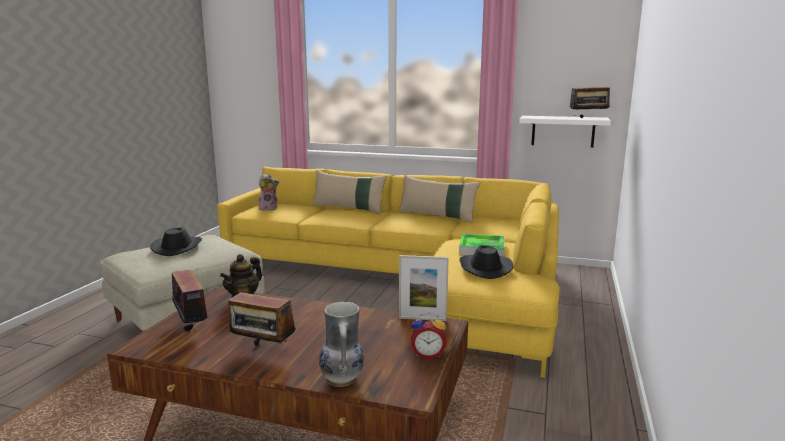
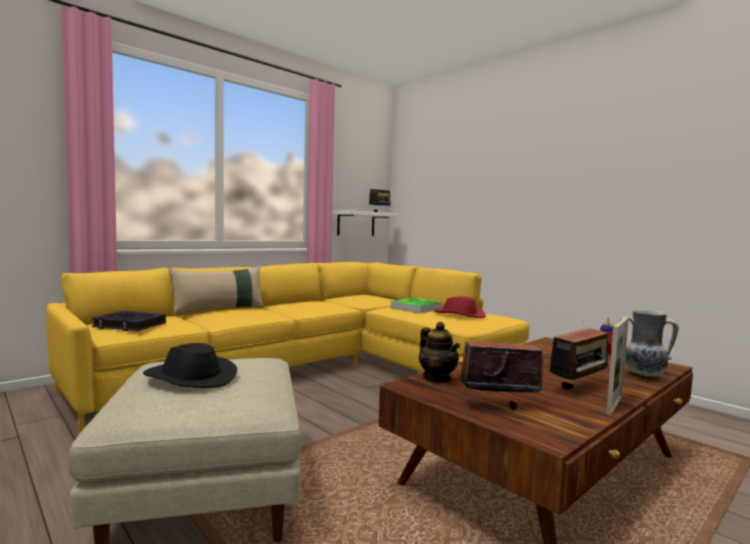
camera: 60 degrees left, 10 degrees down
plush toy [258,174,279,211] -> book [92,311,166,331]
beige pillow [398,175,480,223] -> none
picture frame [399,255,449,321] -> picture frame moved to [606,318,629,416]
black hat [460,245,513,279] -> red hat [434,296,486,318]

